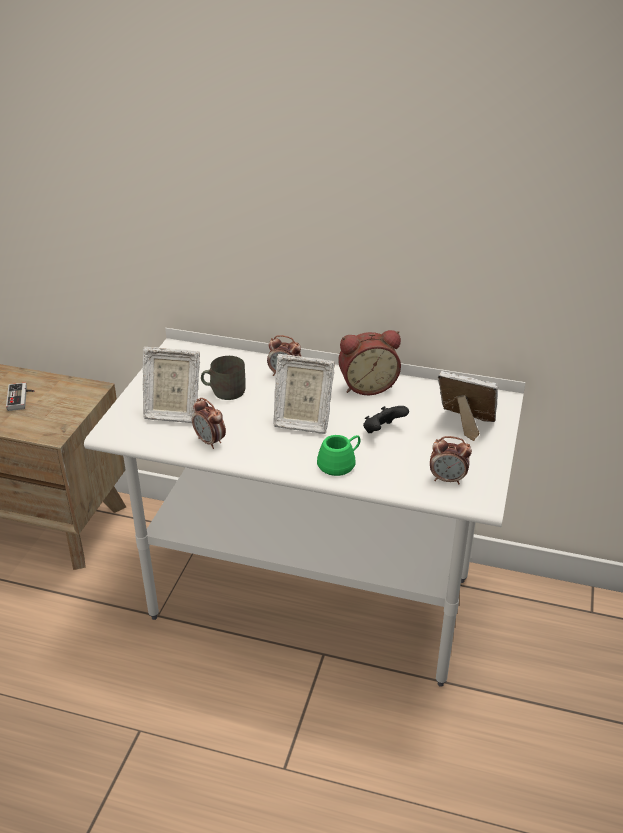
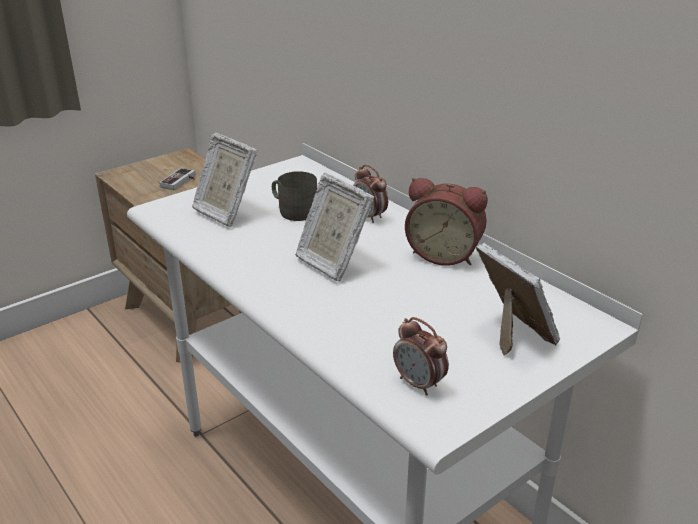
camera: 35 degrees right, 5 degrees down
alarm clock [192,398,226,449] -> none
green mug [317,435,360,476] -> none
black game controller [363,406,409,433] -> none

